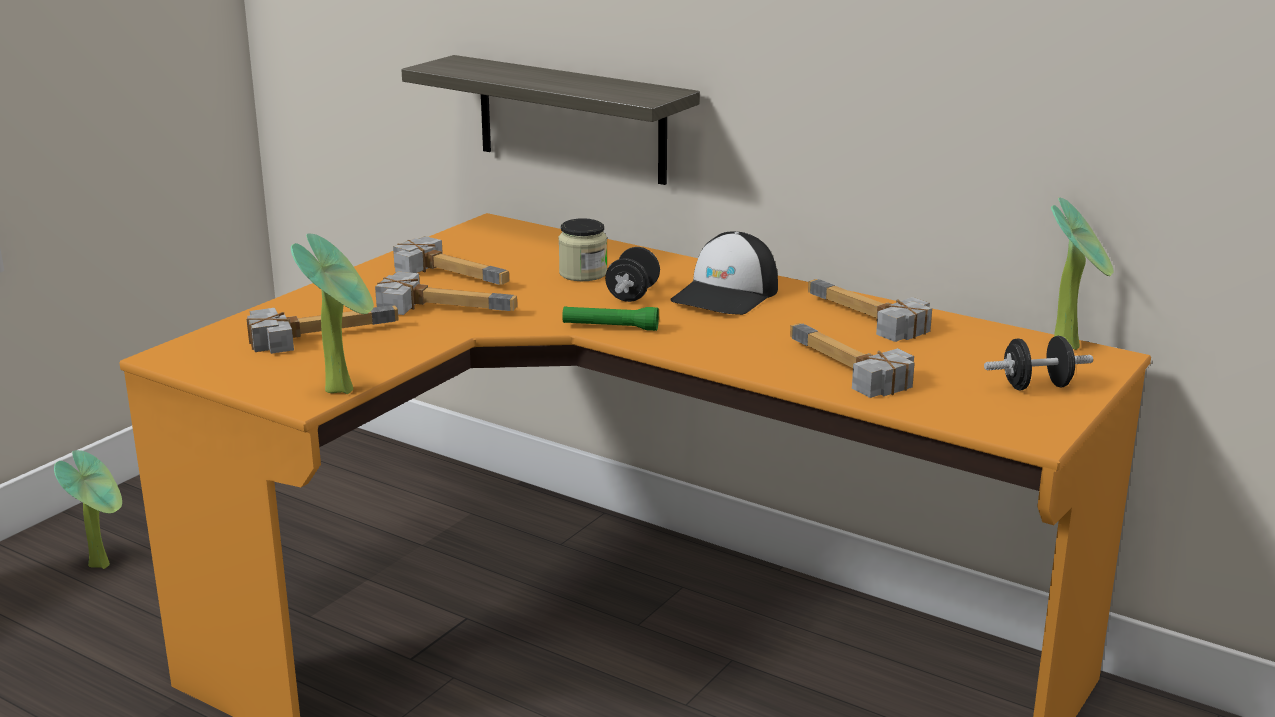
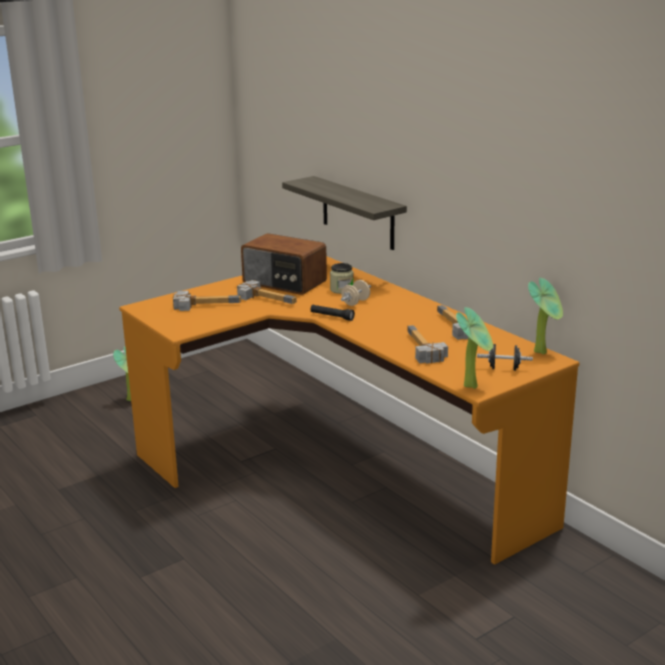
camera: 20 degrees right, 0 degrees up
potted plant [291,234,374,394] -> potted plant moved to [456,307,493,389]
hammer [393,236,509,285] -> radio [241,233,327,295]
green flashlight [562,306,659,331] -> black flashlight [310,305,355,321]
black dumbbell [605,247,660,302] -> beige dumbbell [341,280,371,306]
cap [670,231,778,315] -> none

